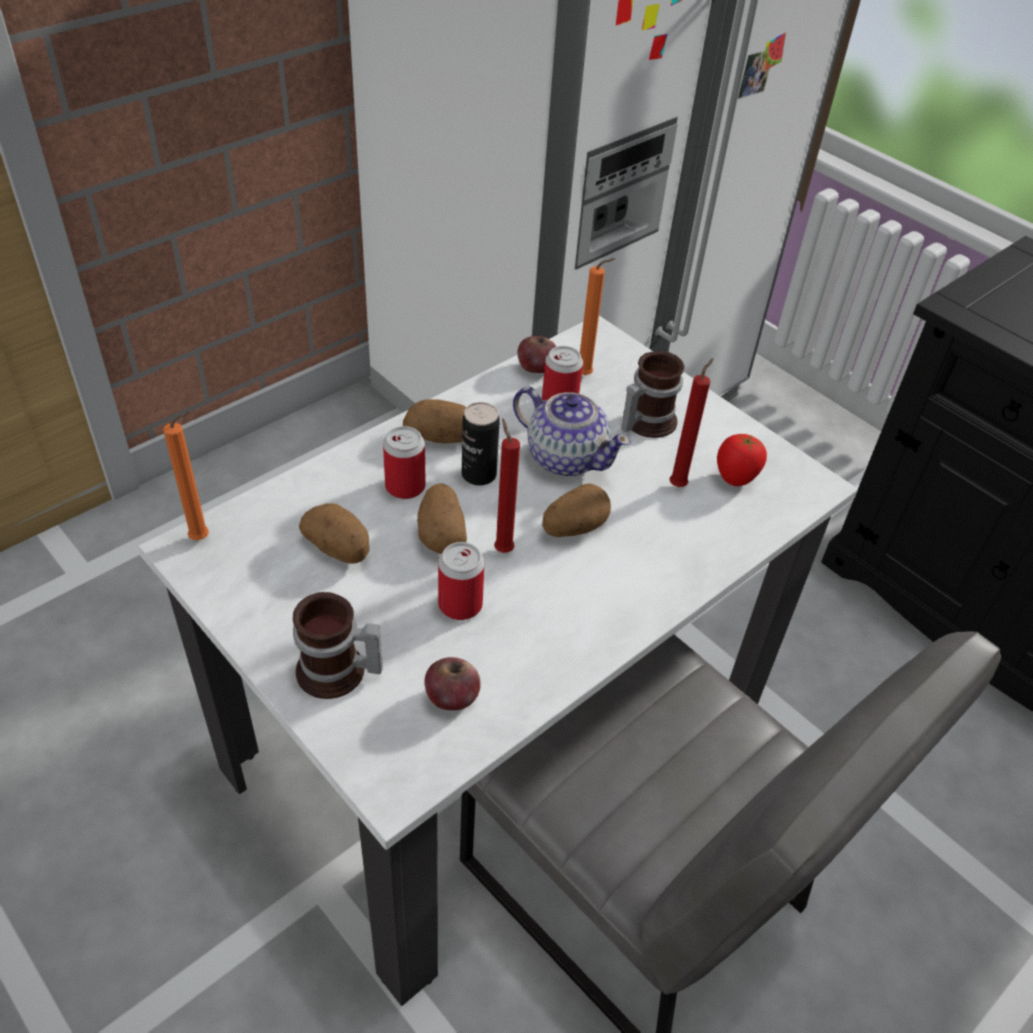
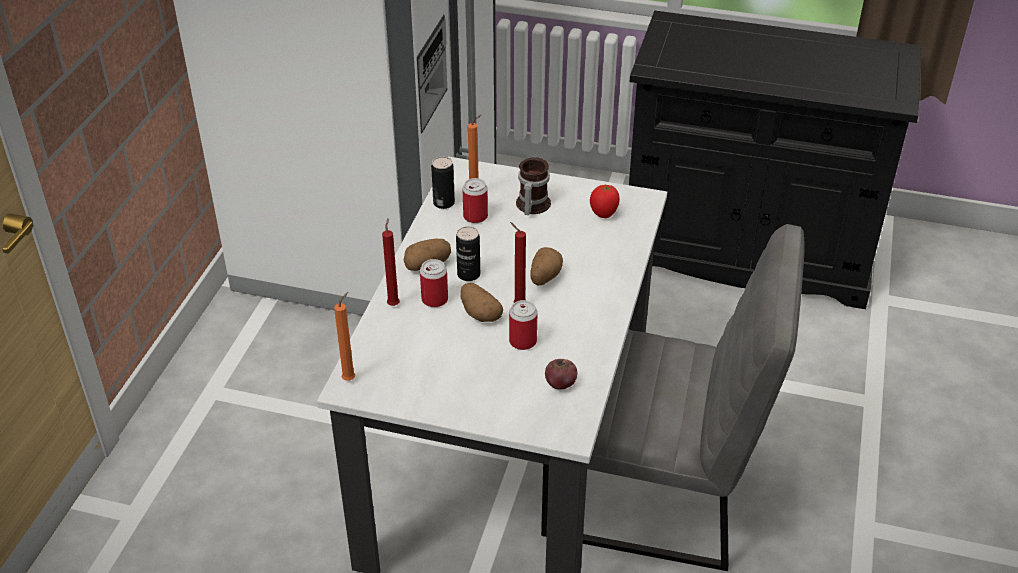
camera: 30 degrees left, 5 degrees down
mug [293,592,383,699] -> none
potato [299,503,369,564] -> none
teapot [513,387,631,476] -> none
apple [517,336,556,373] -> can [431,156,455,209]
red candle [670,358,714,487] -> red candle moved to [382,218,400,306]

